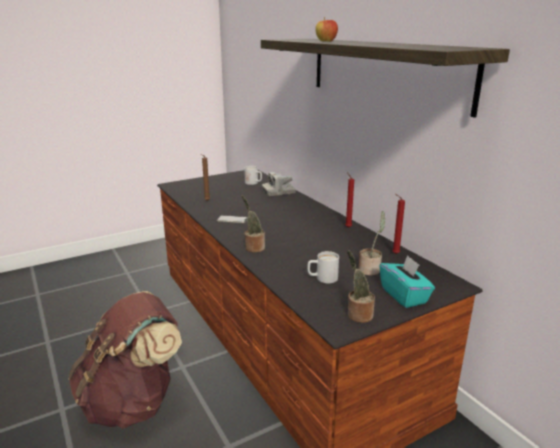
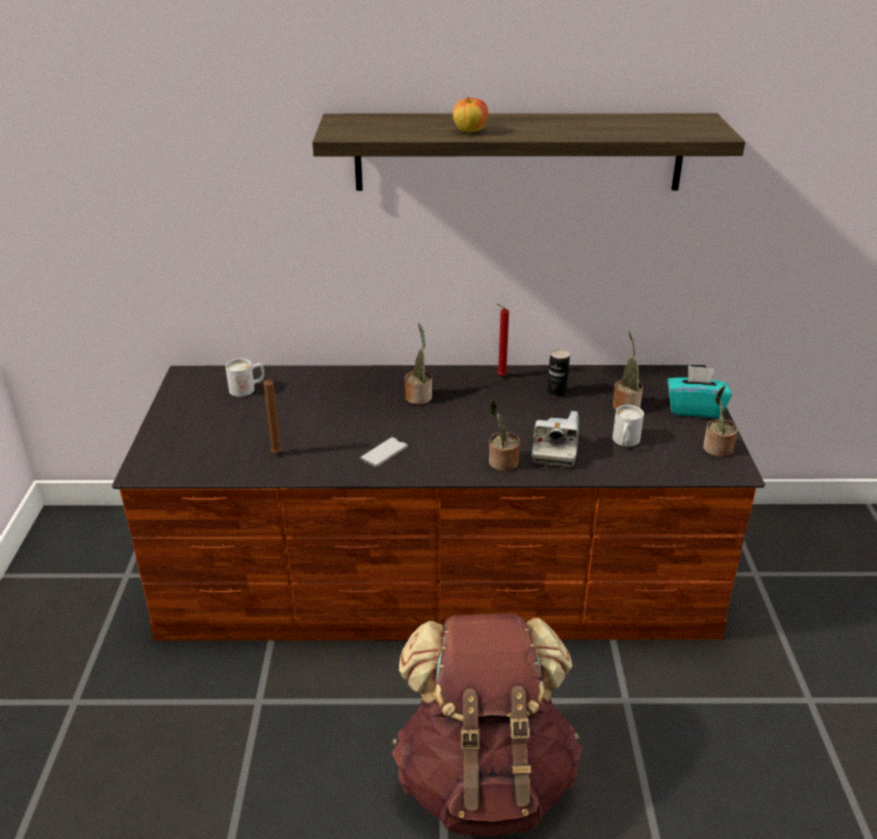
camera: 60 degrees left, 10 degrees up
camera [262,172,296,196] -> camera moved to [531,411,579,467]
red candle [392,194,405,254] -> none
none -> potted plant [405,323,432,404]
none -> can [547,349,570,397]

